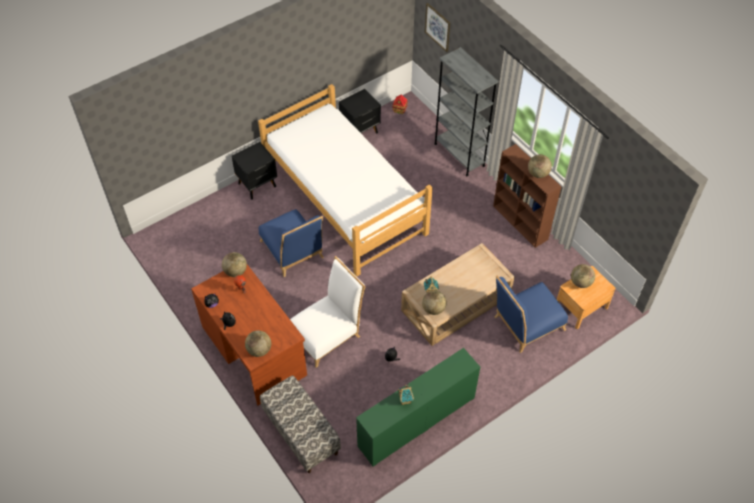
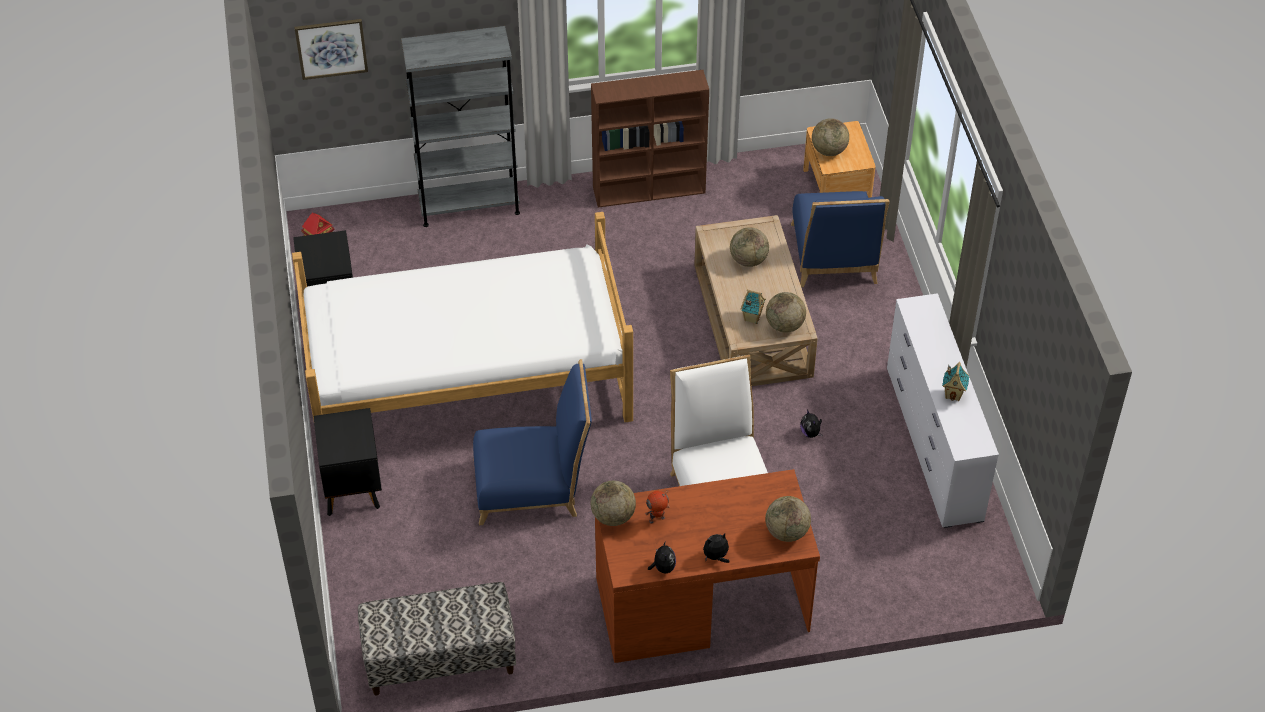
camera: 65 degrees left, 5 degrees down
bench [260,375,341,473] -> bench moved to [358,582,516,696]
green dresser [356,348,481,467] -> white dresser [887,293,999,528]
globe [528,154,552,178] -> globe moved to [730,227,769,267]

